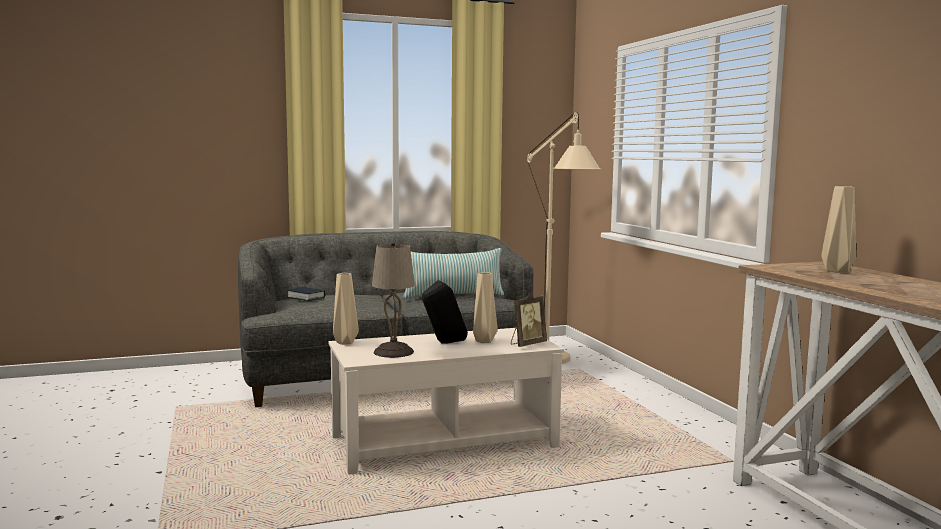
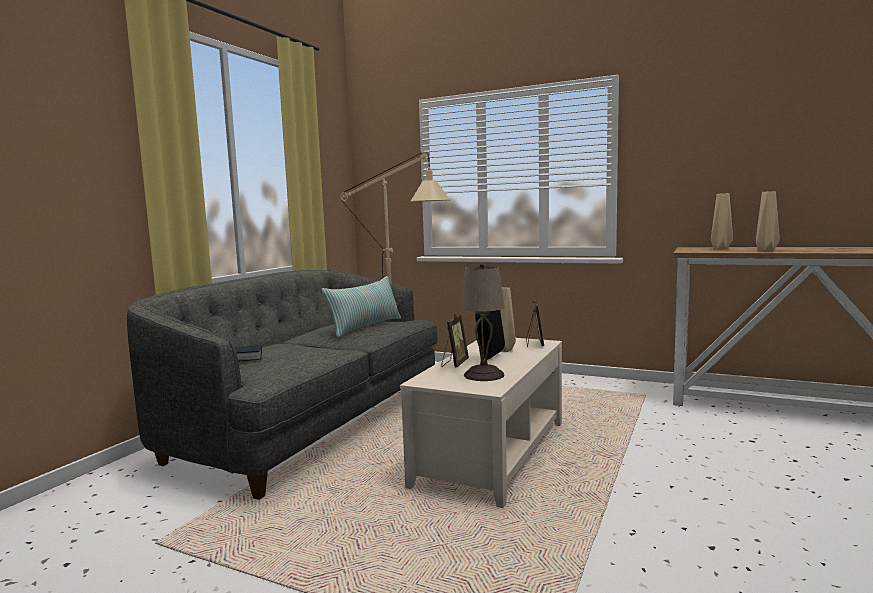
camera: 45 degrees left, 0 degrees up
beige vase [333,273,359,345] -> beige vase moved to [756,191,780,251]
none -> picture frame [441,313,469,367]

